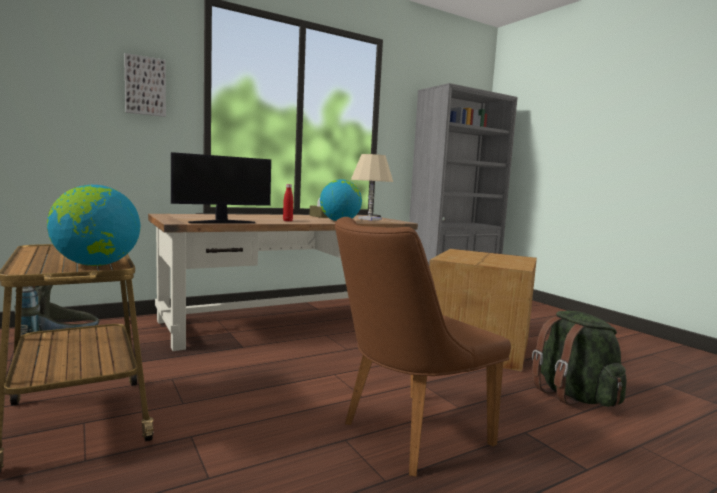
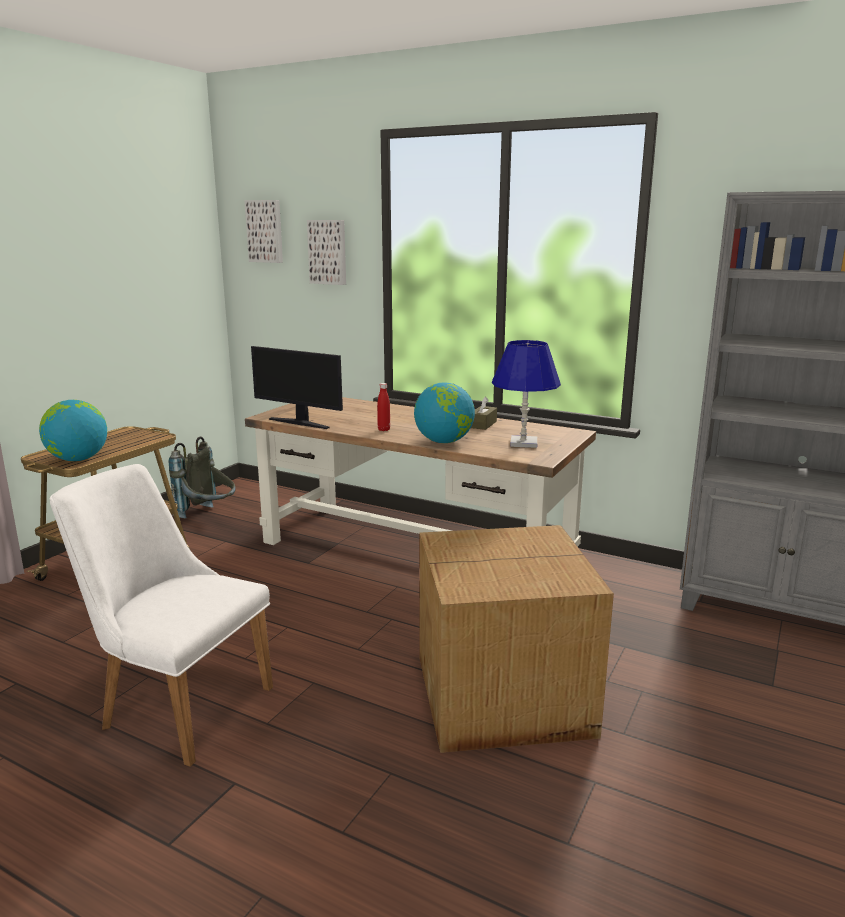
camera: 60 degrees right, 10 degrees up
brown chair [335,217,511,477] -> white chair [49,464,273,767]
beige table lamp [351,154,393,221] -> blue table lamp [492,340,561,448]
green backpack [532,311,627,407] -> none
none -> picture [244,200,283,263]

